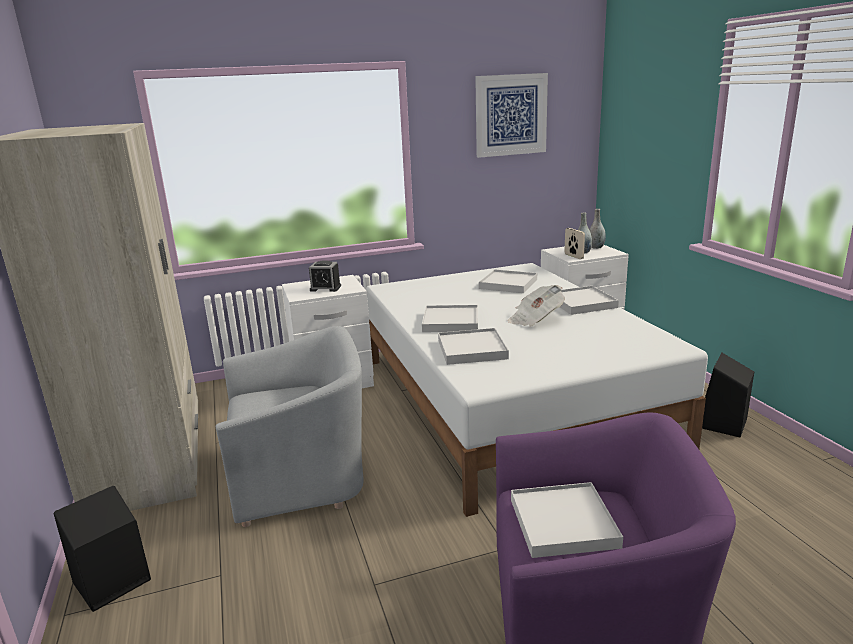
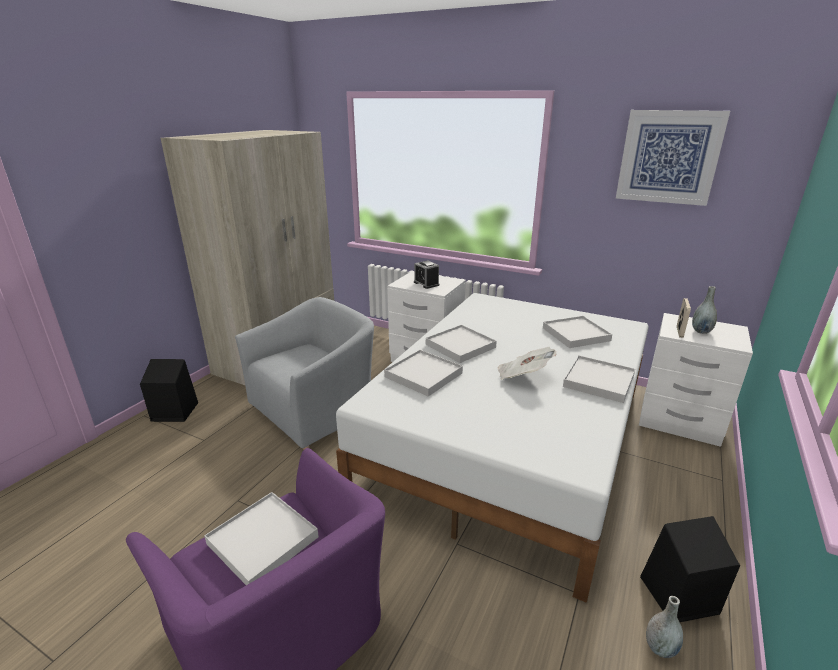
camera: 45 degrees right, 5 degrees up
grey armchair [216,326,364,527] -> grey armchair turned 75 degrees counterclockwise [235,297,374,450]
grey vase [589,209,606,249] -> grey vase moved to [646,596,683,658]

